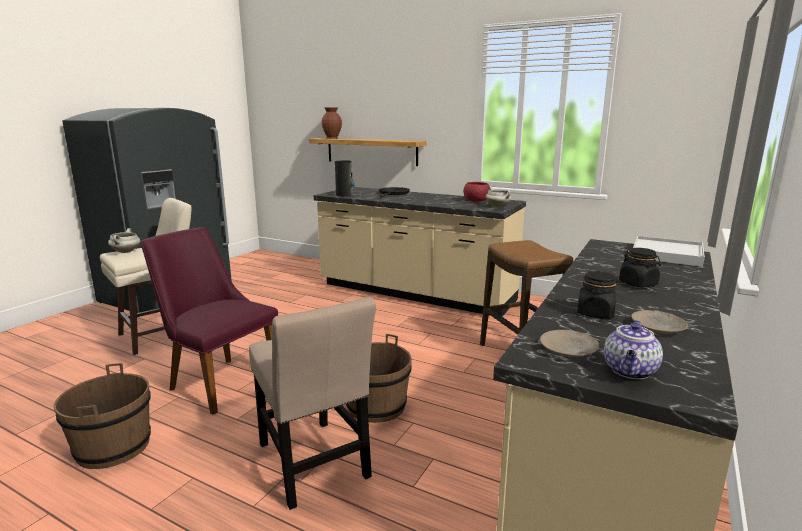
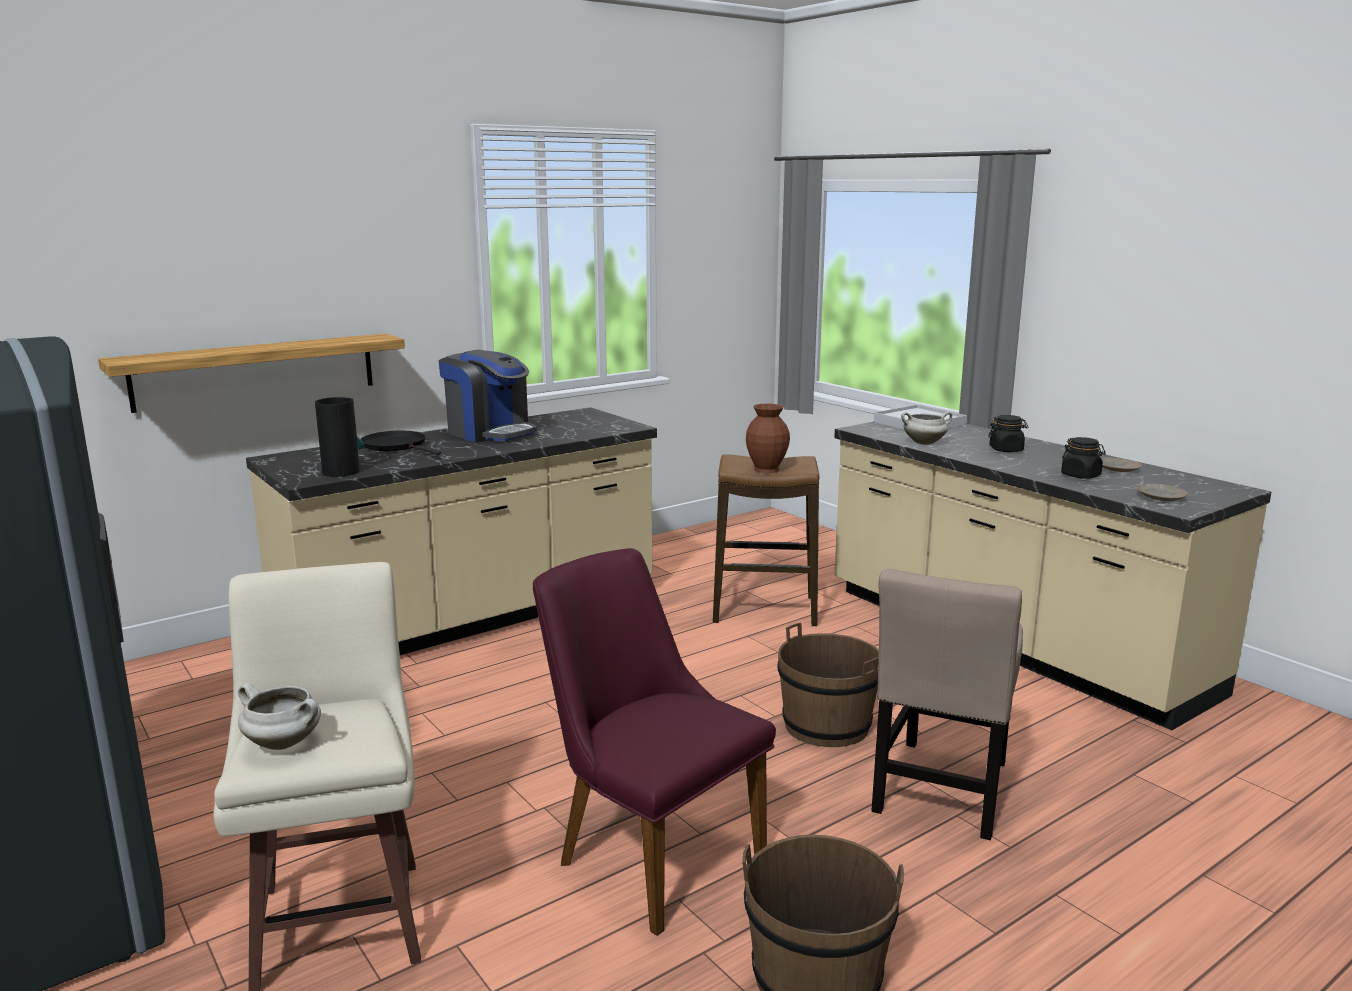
camera: 65 degrees left, 0 degrees up
purple chair [141,227,278,415] -> purple chair turned 75 degrees clockwise [533,548,776,936]
beige chair [249,297,376,510] -> beige chair turned 120 degrees clockwise [871,568,1023,840]
brown vase [321,107,342,139] -> brown vase moved to [746,403,790,473]
red bowl [463,182,490,202] -> none
white cooking pot [486,187,511,208] -> white cooking pot moved to [901,412,952,445]
teapot [604,320,663,379] -> none
none -> coffee machine [438,350,537,442]

